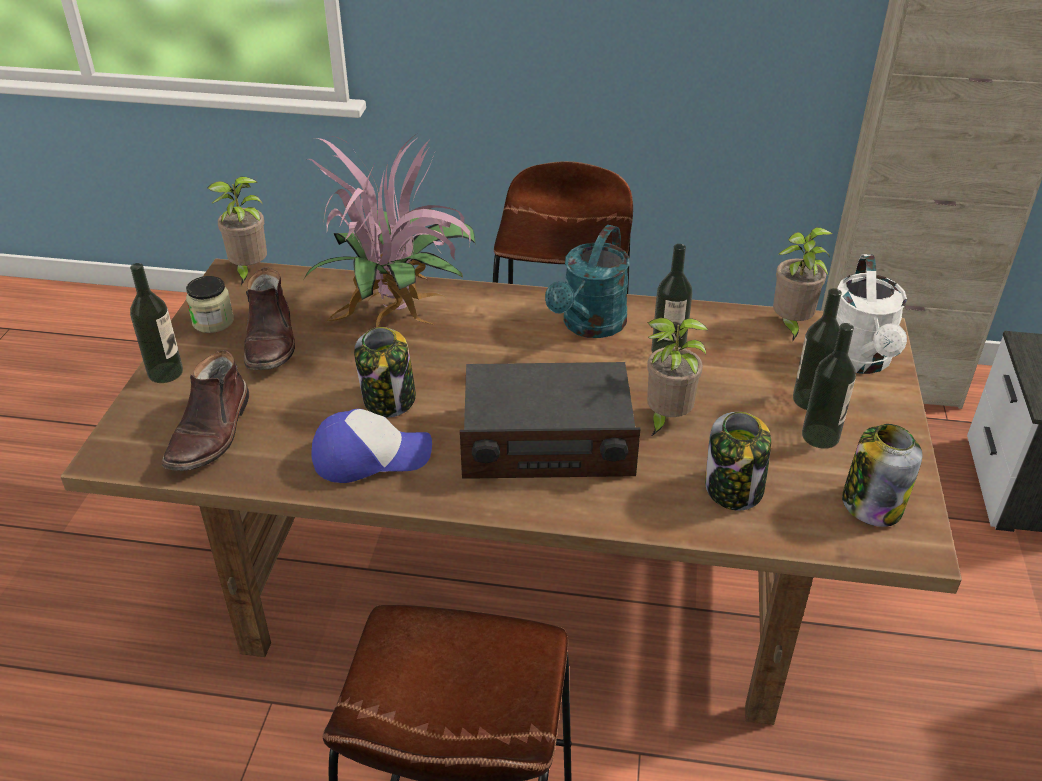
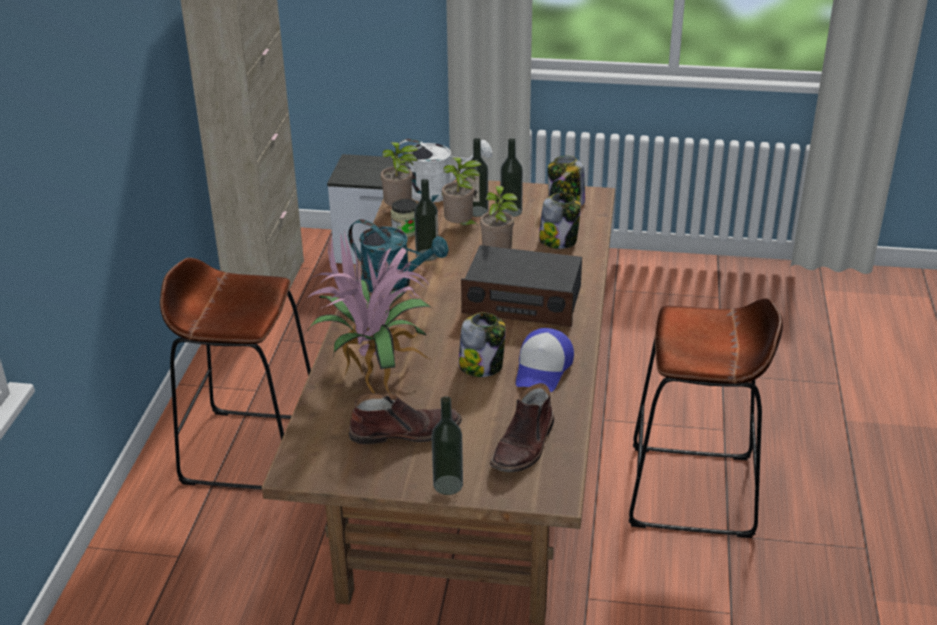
camera: 90 degrees left, 5 degrees down
brown boot [162,350,249,471] -> brown boot turned 105 degrees clockwise [490,383,554,472]
jar [186,276,234,333] -> jar moved to [391,199,417,237]
potted plant [208,176,267,285] -> potted plant moved to [442,157,482,228]
cap [311,409,432,483] -> cap turned 150 degrees counterclockwise [516,328,574,392]
radio [460,362,640,479] -> radio turned 105 degrees clockwise [461,245,582,327]

